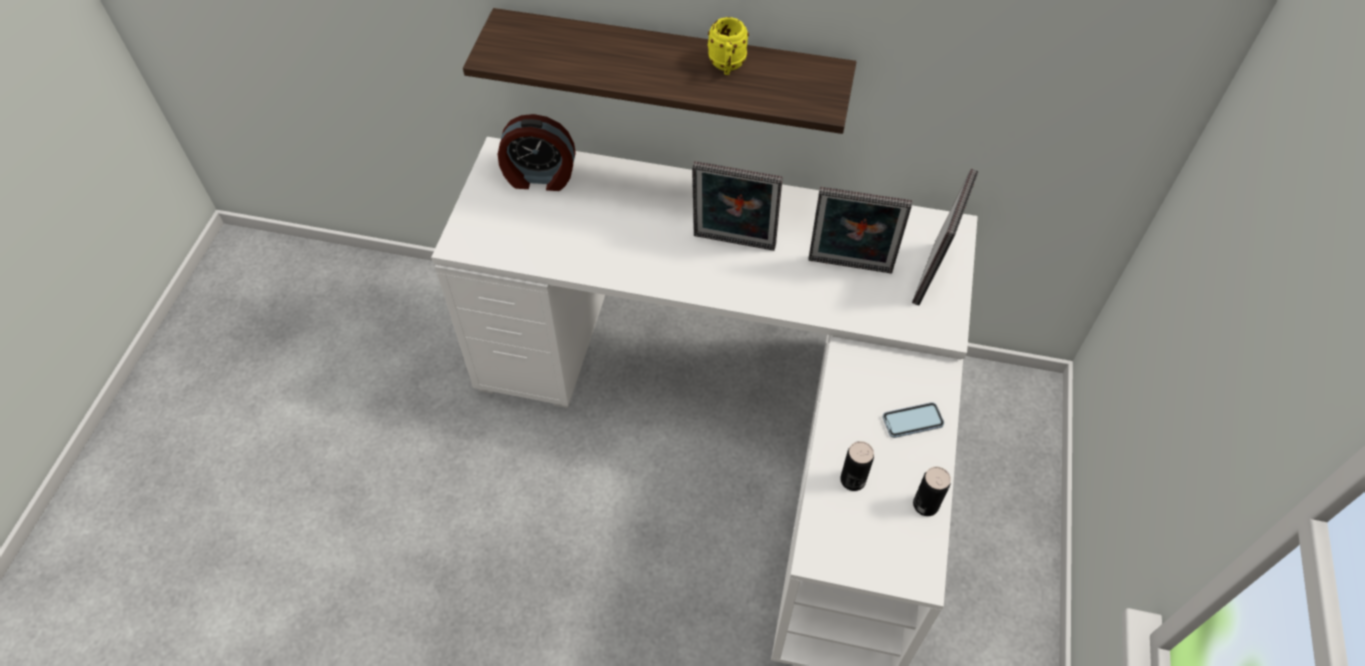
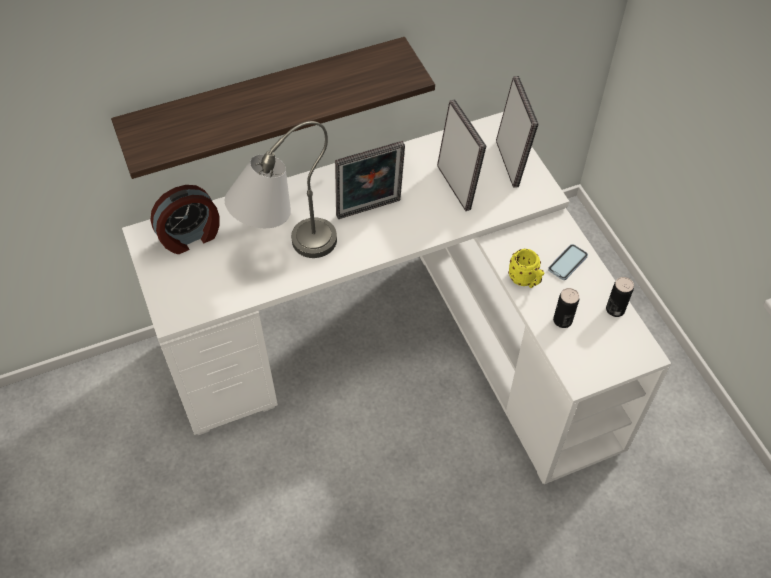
camera: 35 degrees left, 0 degrees up
yellow mug [708,17,749,75] -> yellow mug moved to [508,249,544,288]
picture frame [808,187,912,273] -> picture frame turned 90 degrees counterclockwise [437,99,486,211]
none -> grey table lamp [225,121,337,258]

